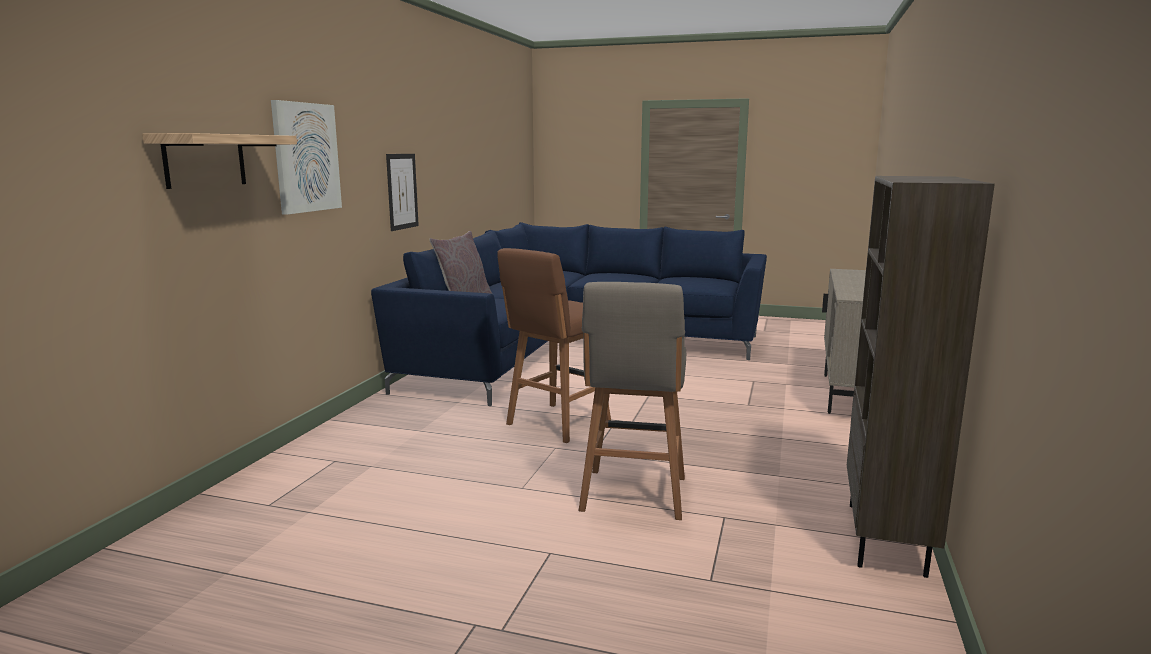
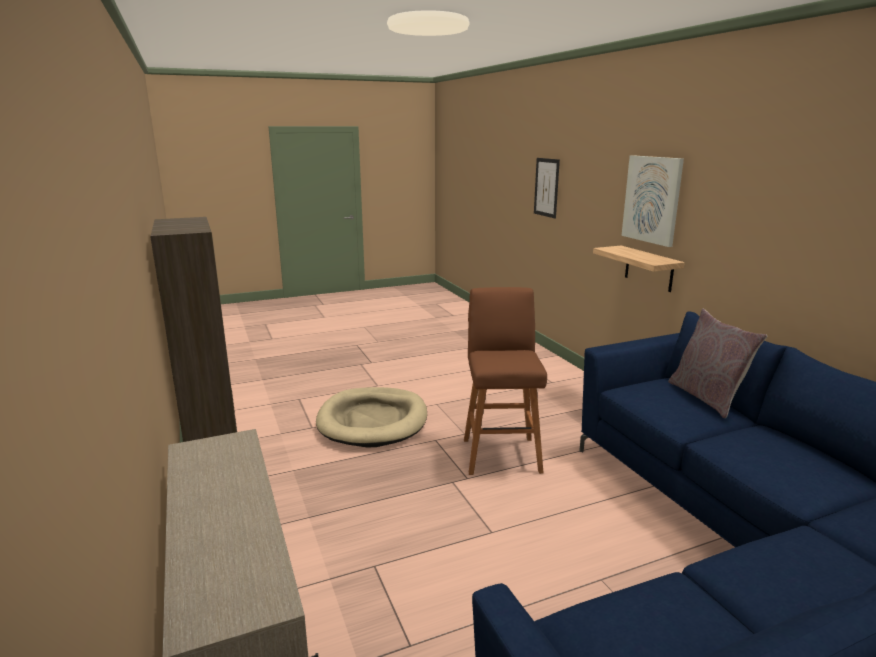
camera: 140 degrees right, 5 degrees up
shelf [142,133,297,189] -> shelf moved to [593,246,685,292]
picture [386,154,419,231] -> picture moved to [534,158,560,219]
grey stool [579,282,686,520] -> beige dog bed [316,387,427,448]

